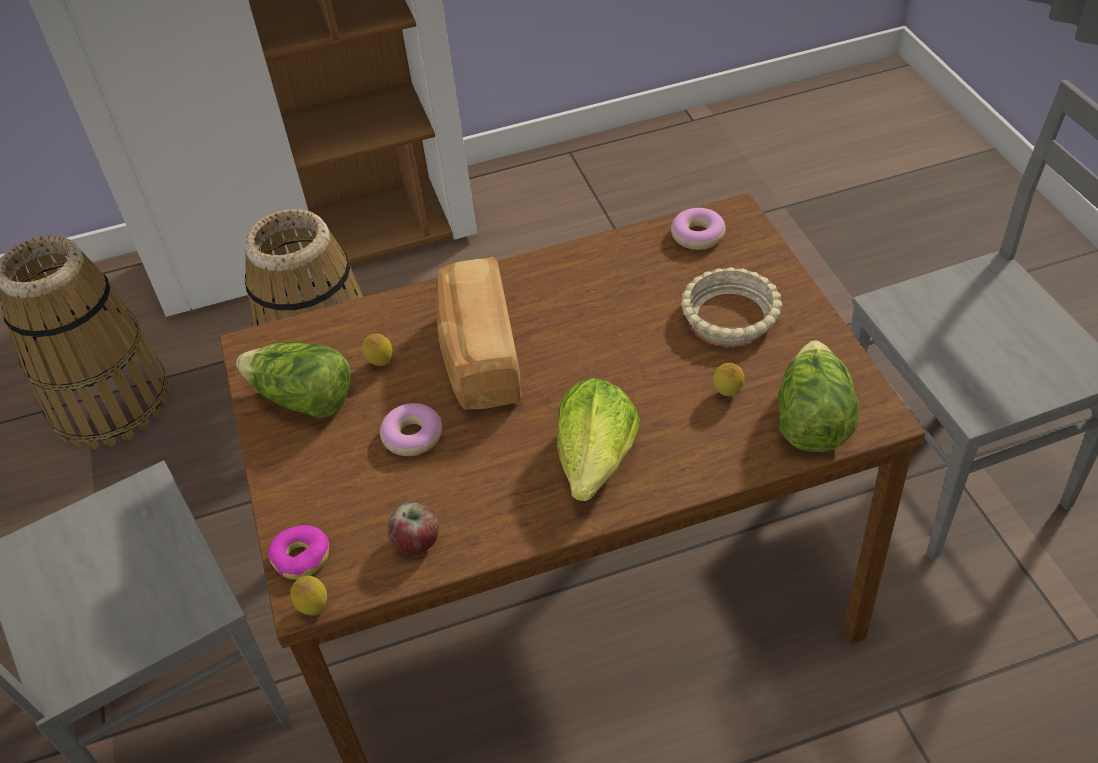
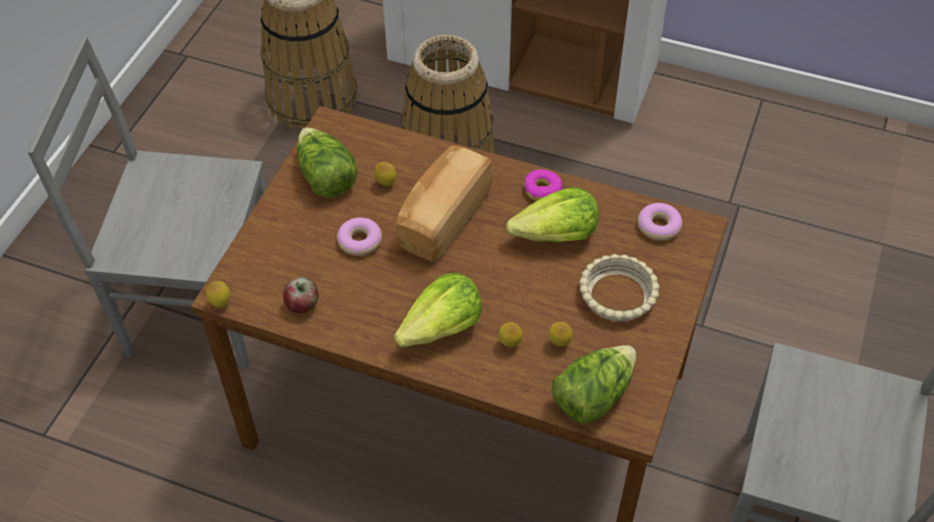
camera: 35 degrees right, 5 degrees up
donut [268,525,330,579] -> donut moved to [524,169,563,201]
none -> lemon [499,322,523,347]
none -> lettuce [506,187,599,242]

